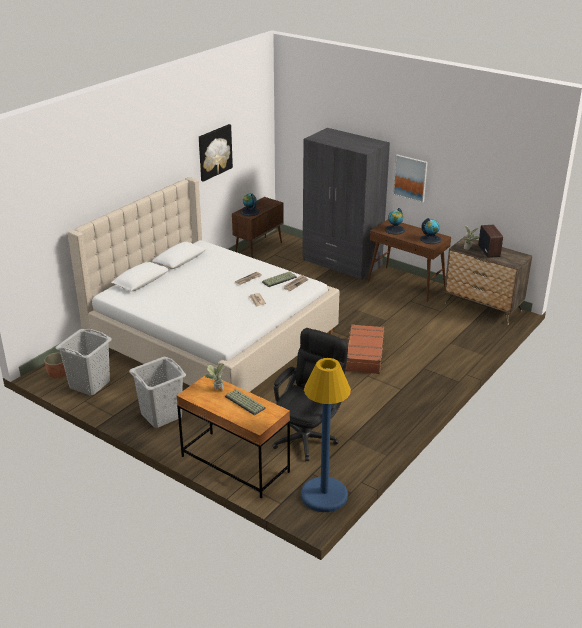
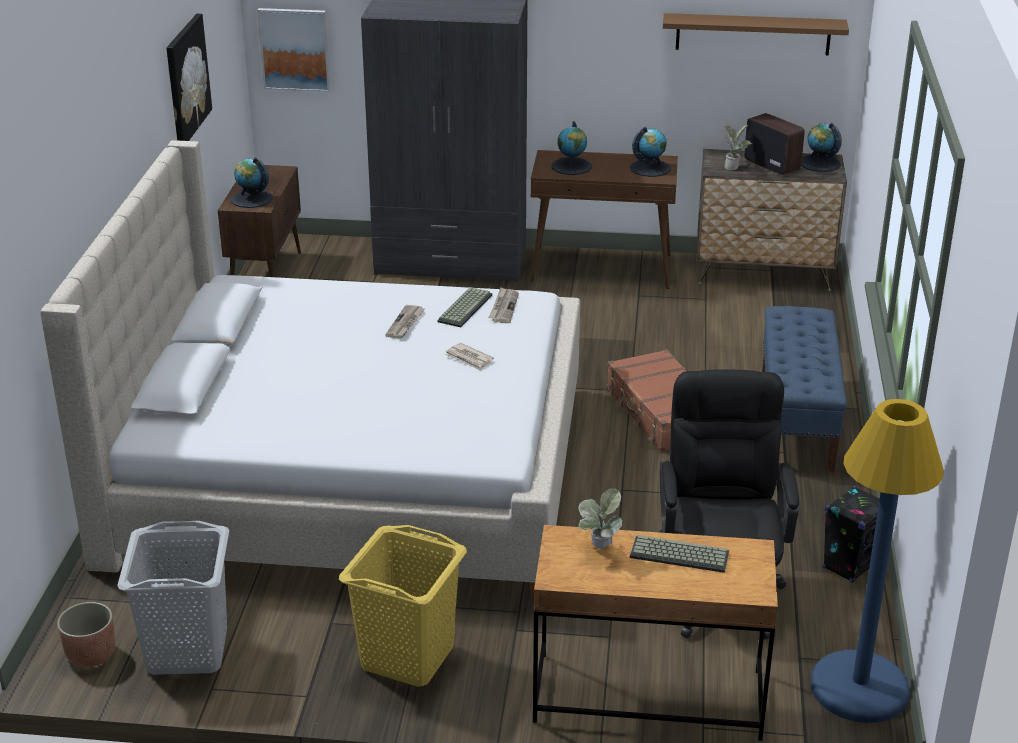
camera: 30 degrees left, 0 degrees up
grey laundry basket [129,357,186,428] -> yellow laundry basket [339,525,467,687]
picture [393,155,428,203] -> picture moved to [257,8,330,92]
none -> brown shelf [663,13,849,55]
none -> blue bench [762,306,847,472]
none -> globe [801,123,842,172]
none -> black speaker [823,486,880,583]

